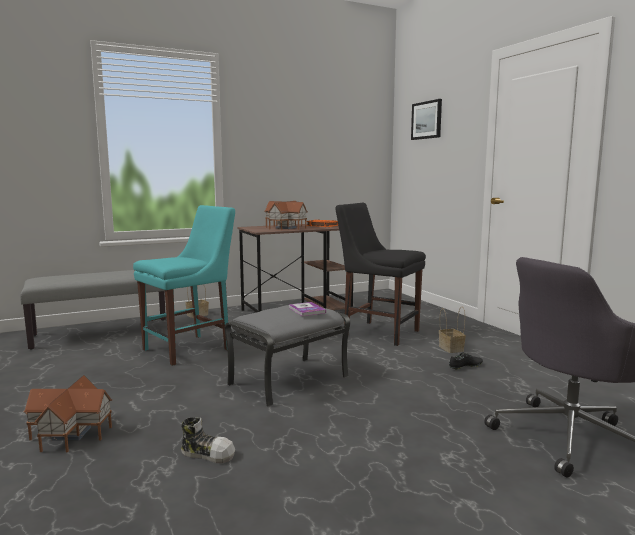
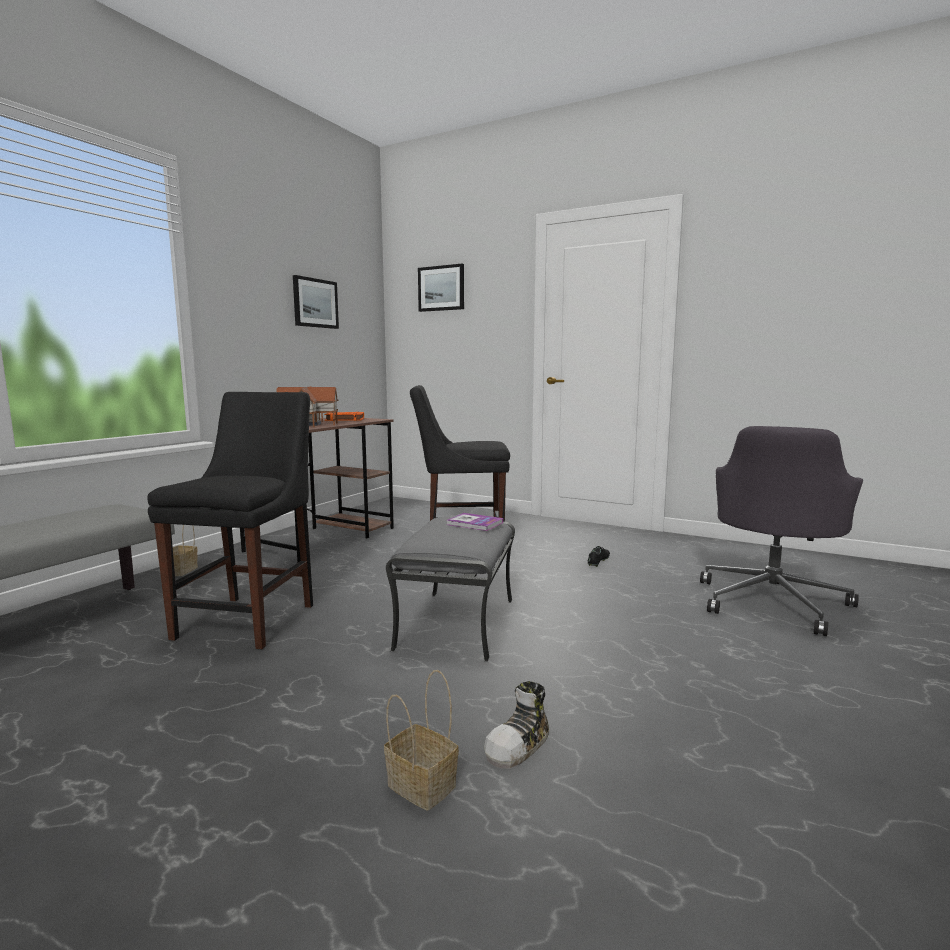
camera: 35 degrees left, 0 degrees up
toy house [24,375,112,452] -> none
turquoise chair [133,205,235,366] -> black chair [147,392,313,649]
shoe [181,417,235,463] -> shoe turned 150 degrees clockwise [484,681,549,769]
basket [439,307,466,353] -> basket moved to [384,670,459,811]
none -> picture [293,275,339,329]

